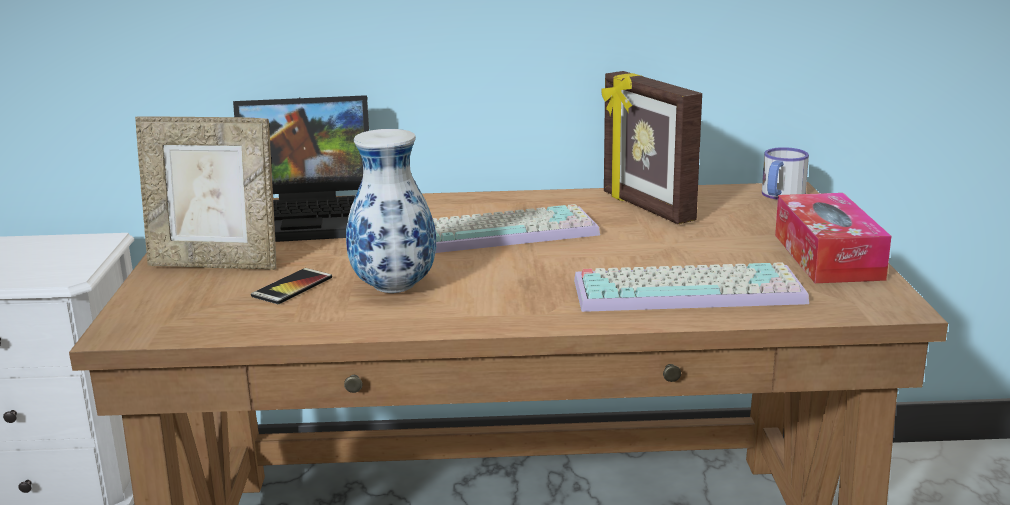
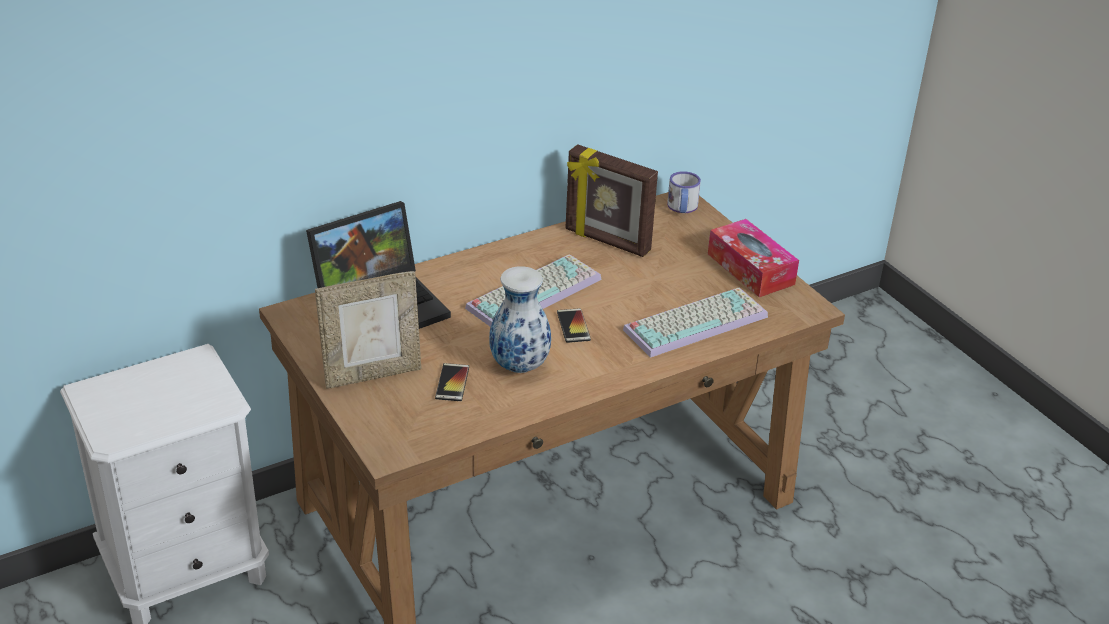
camera: 30 degrees left, 15 degrees up
none -> phone [557,308,591,343]

